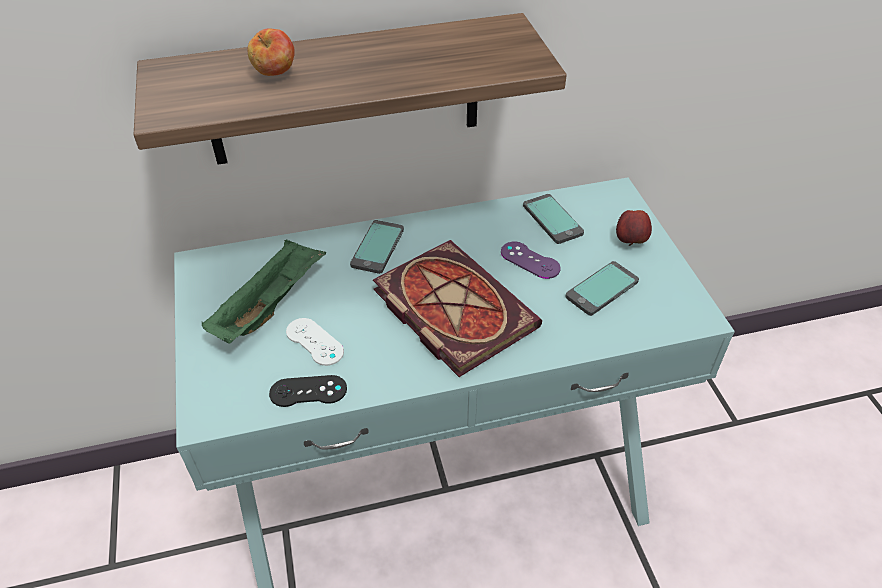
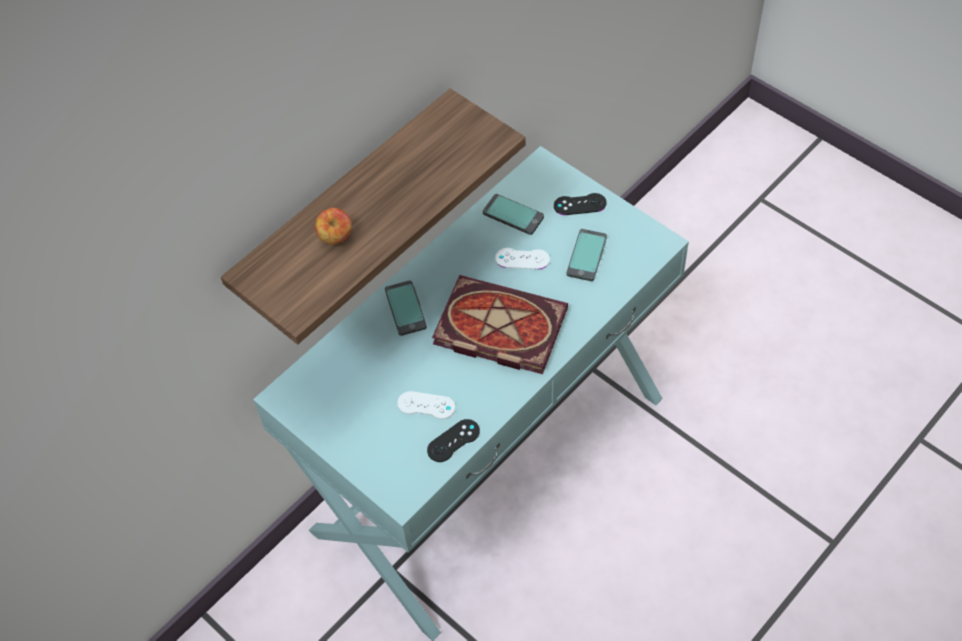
camera: 30 degrees left, 10 degrees up
green tray [202,239,326,344] -> none
purple game controller [501,242,561,279] -> white game controller [495,248,550,269]
apple [616,210,652,246] -> black game controller [554,193,607,215]

